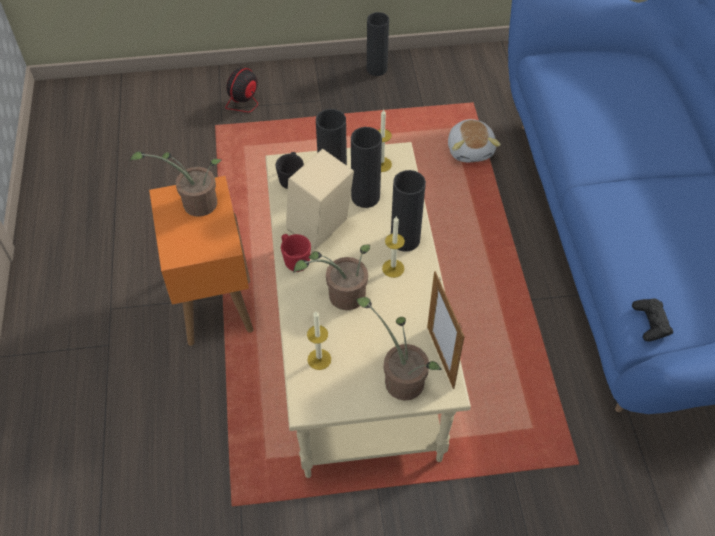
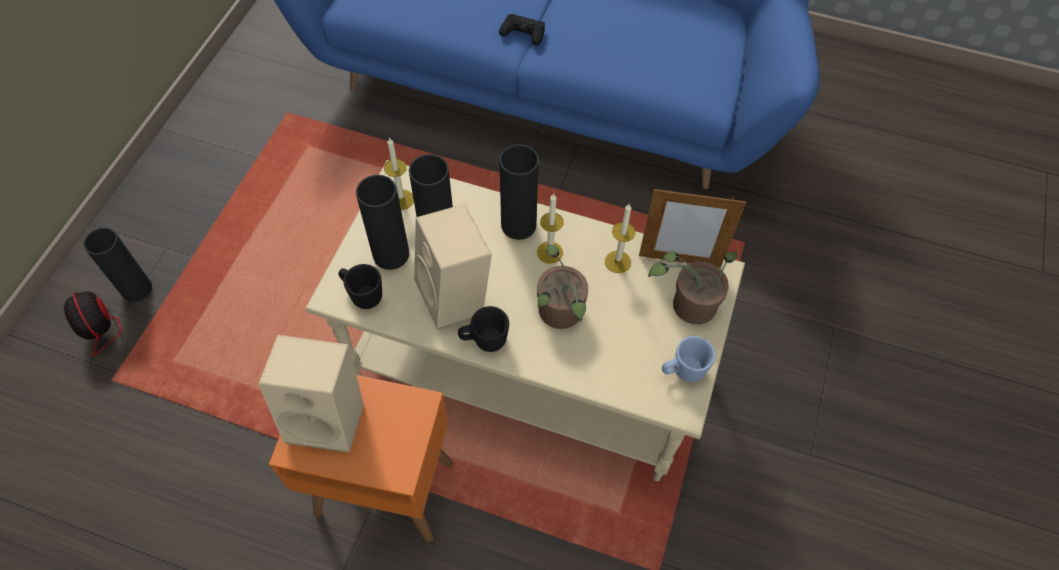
camera: 65 degrees left, 5 degrees up
potted plant [130,151,221,217] -> beige speaker [258,335,364,453]
red mug [281,234,311,272] -> black mug [458,306,509,352]
candle [307,312,331,370] -> candle moved to [605,203,636,273]
black vase [367,12,389,76] -> black vase moved to [83,227,152,302]
plush toy [448,119,501,162] -> none
black game controller [632,298,673,342] -> black game controller moved to [499,14,545,45]
none -> blue mug [662,336,716,382]

